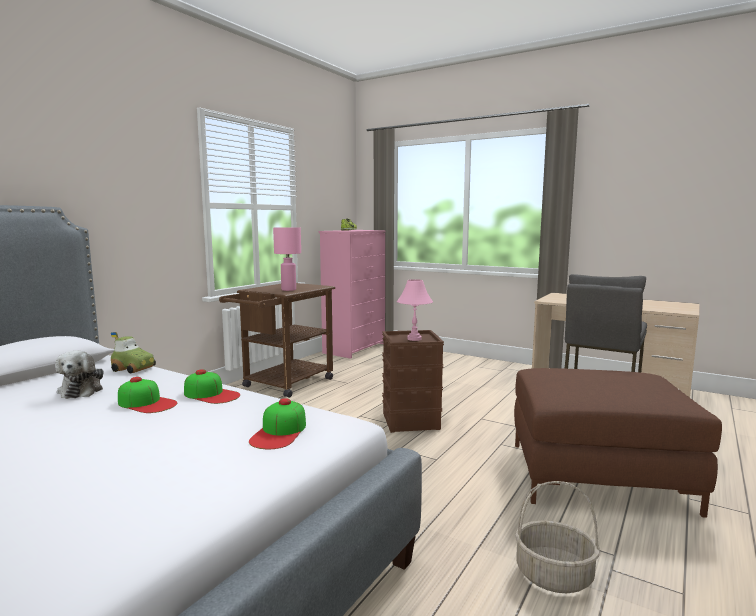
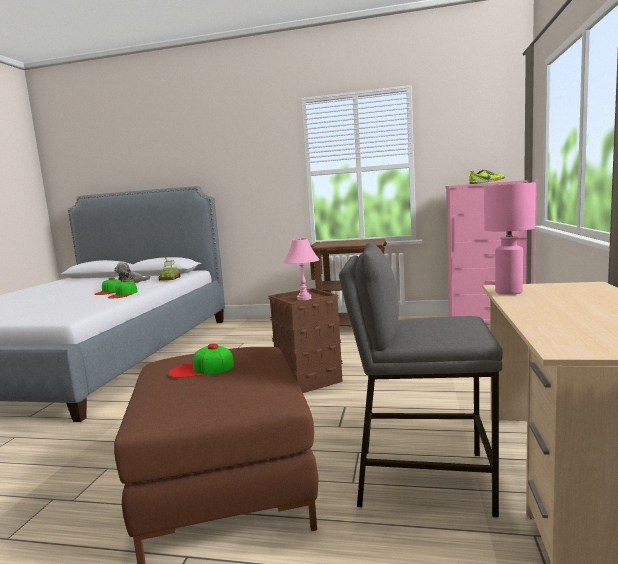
camera: 70 degrees right, 0 degrees up
cap [249,398,306,449] -> cap moved to [168,344,234,378]
pink table lamp [273,227,301,291] -> pink table lamp moved to [484,182,536,295]
basket [515,481,600,594] -> none

